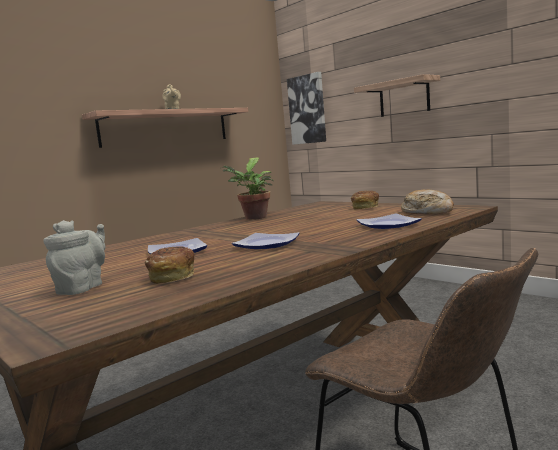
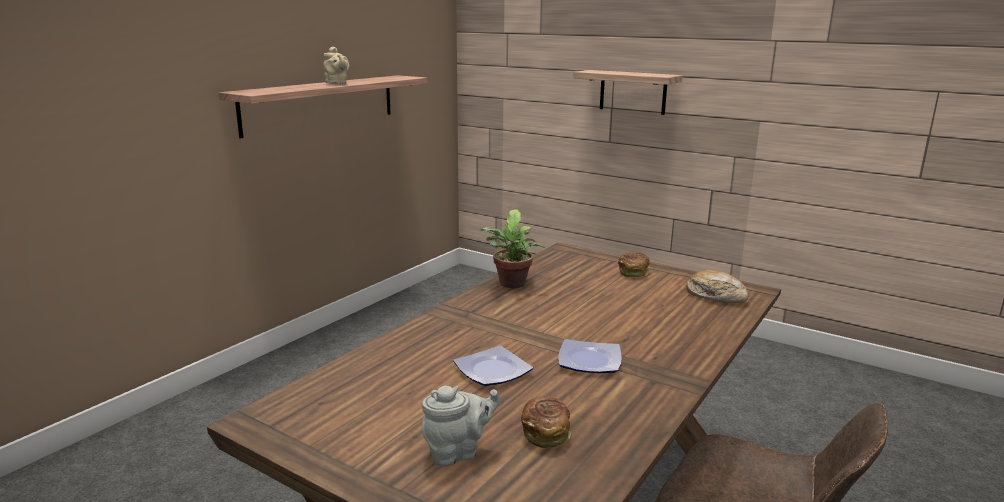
camera: 15 degrees left, 10 degrees up
grey teapot [43,220,105,295] -> grey teapot turned 60 degrees clockwise [421,386,499,467]
picture [287,72,326,145] -> none
plate [356,213,422,229] -> none

